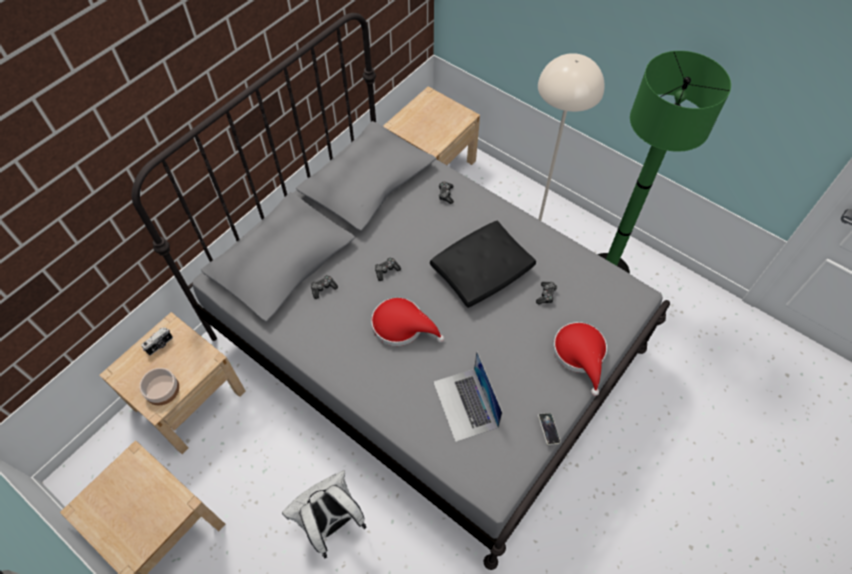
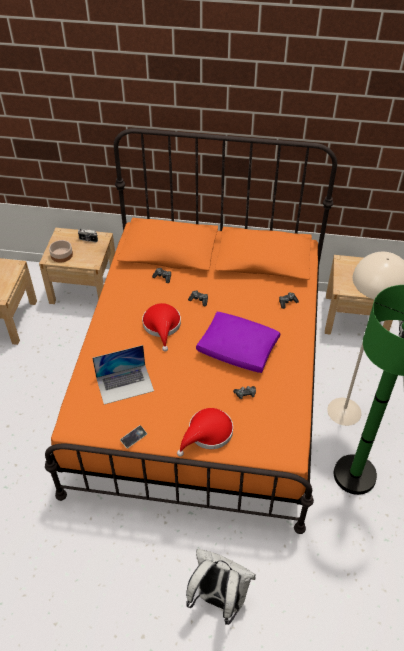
camera: 60 degrees right, 10 degrees down
grey bed [131,13,670,570] -> orange bed [45,128,337,534]
white backpack [282,470,366,558] -> white backpack moved to [186,549,256,625]
black pillow [430,220,536,308] -> purple pillow [196,312,280,373]
laptop [433,352,503,442] -> laptop turned 150 degrees counterclockwise [92,345,154,405]

